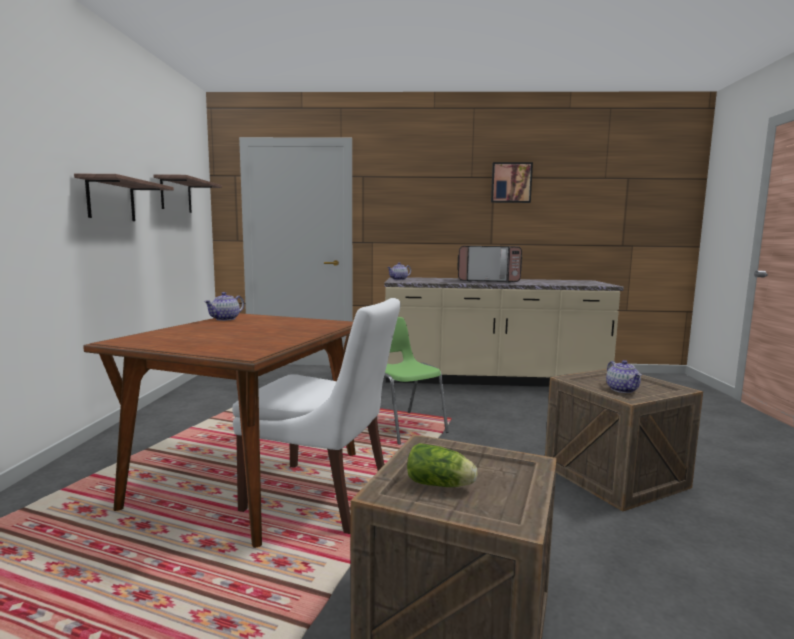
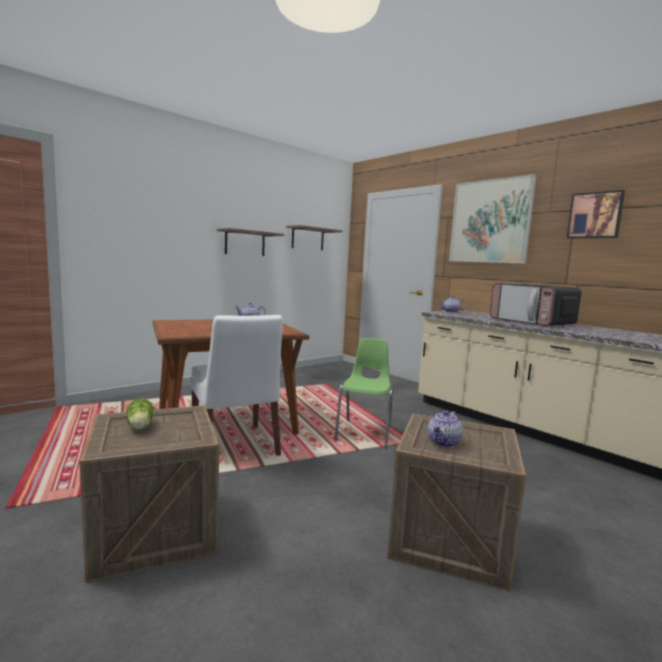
camera: 45 degrees right, 0 degrees up
none -> picture [449,174,537,264]

